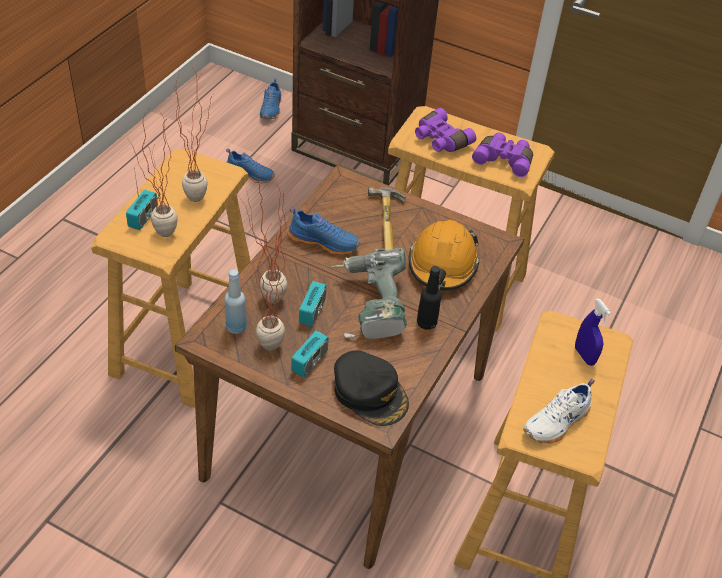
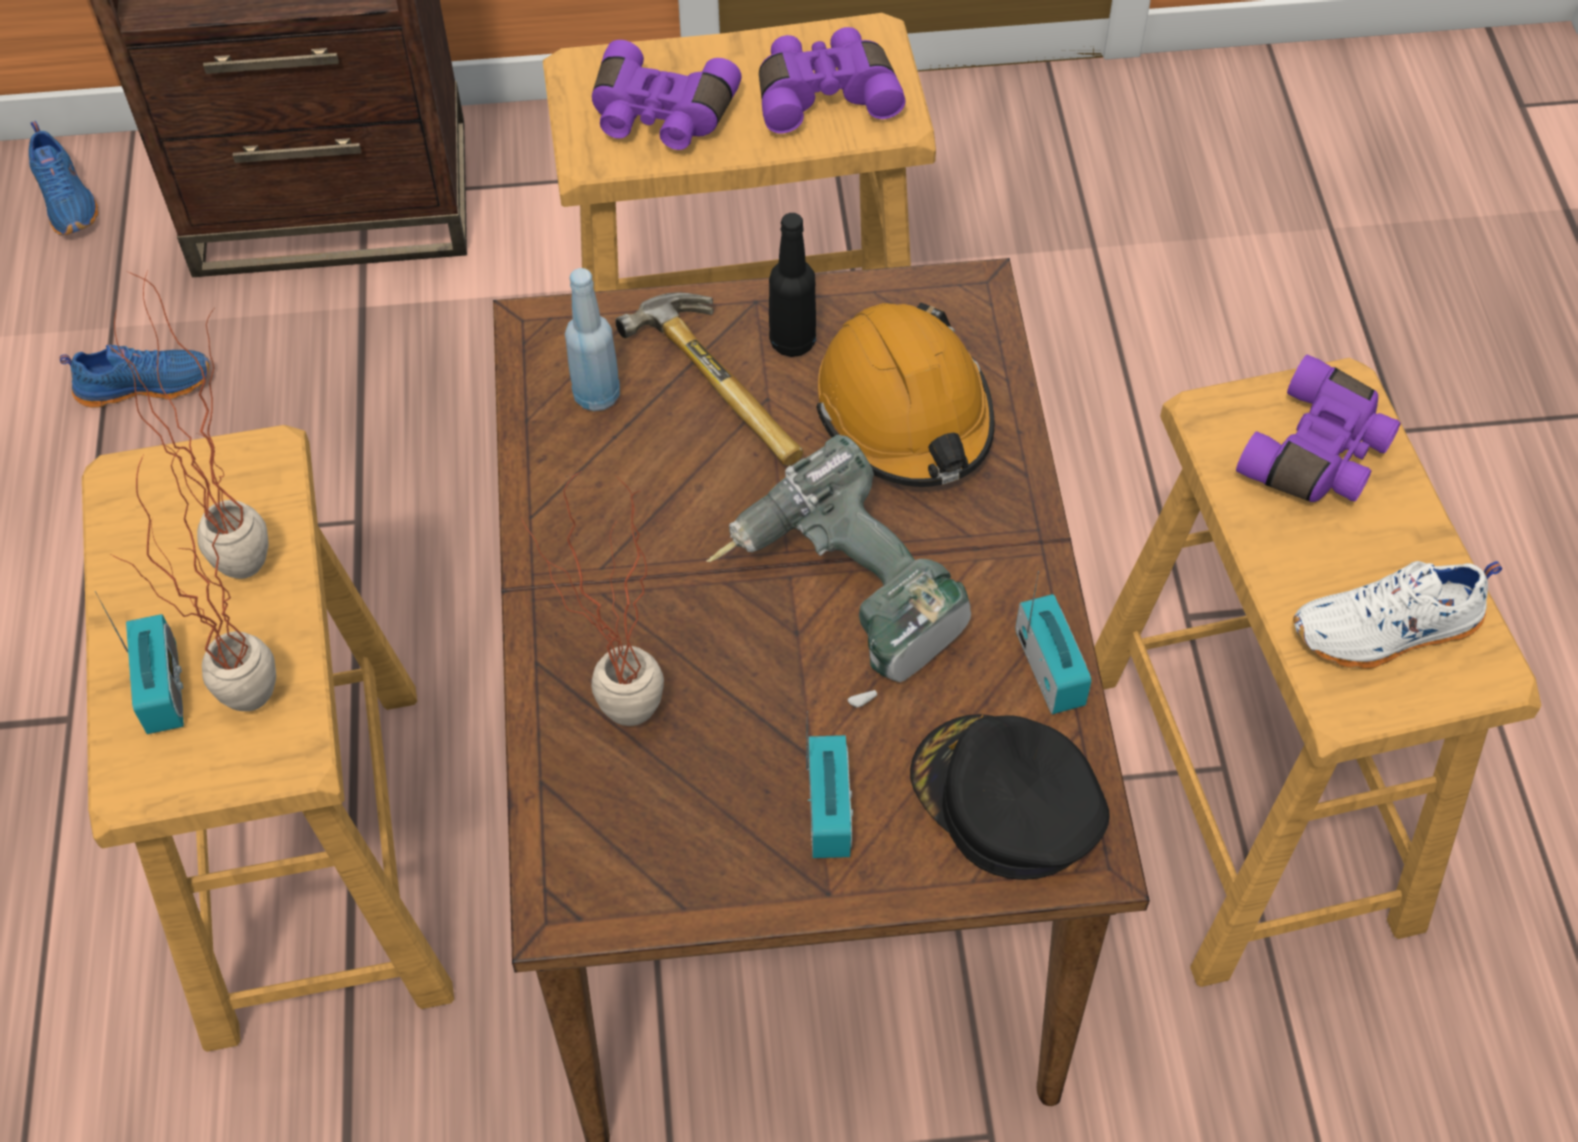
camera: 30 degrees left, 10 degrees up
blue bottle [224,269,247,334] -> blue bottle moved to [565,268,620,411]
potted plant [248,223,285,351] -> none
blue shoe [288,207,360,255] -> none
radio [299,267,326,327] -> radio moved to [1015,571,1091,714]
black cap [334,350,409,426] -> black cap turned 150 degrees counterclockwise [910,714,1110,880]
black bottle [417,266,441,330] -> black bottle moved to [769,213,816,357]
white shoe [523,379,594,443] -> white shoe turned 60 degrees clockwise [1293,561,1503,669]
blue spray bottle [575,299,611,366] -> purple binoculars [1236,355,1401,502]

